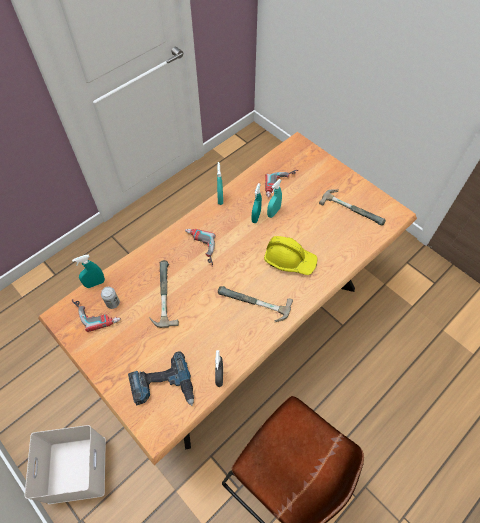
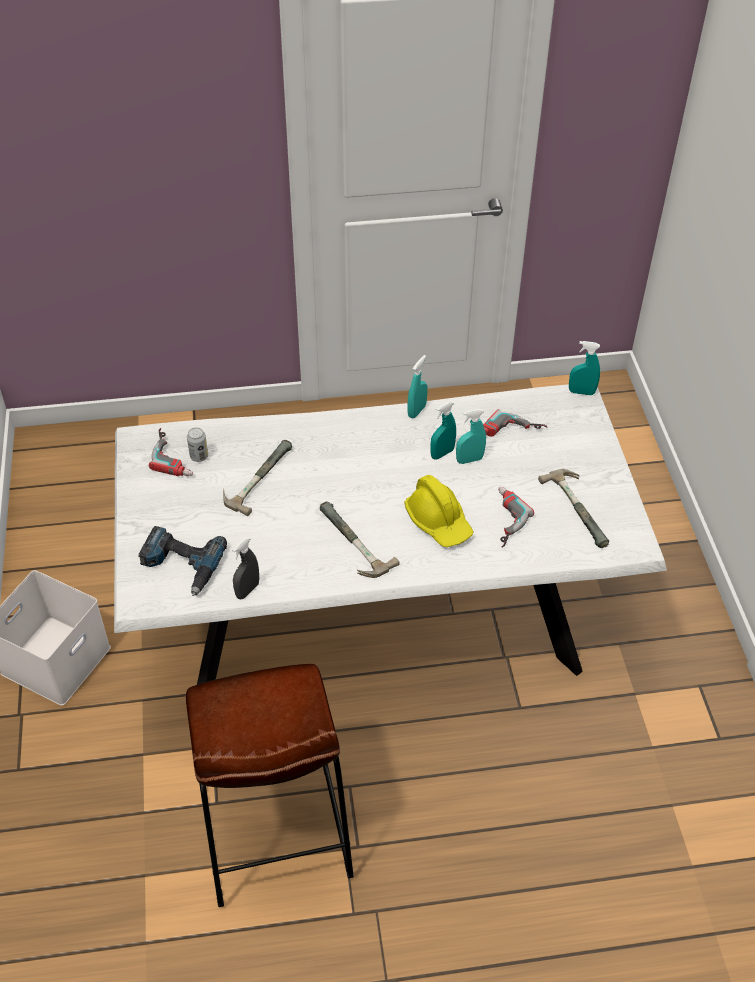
camera: 35 degrees right, 10 degrees down
brown dining table [38,132,417,465] -> white dining table [114,384,667,685]
turquoise spray bottle [72,255,105,288] -> turquoise spray bottle moved to [569,341,600,395]
power drill [185,229,216,266] -> power drill moved to [498,487,534,548]

